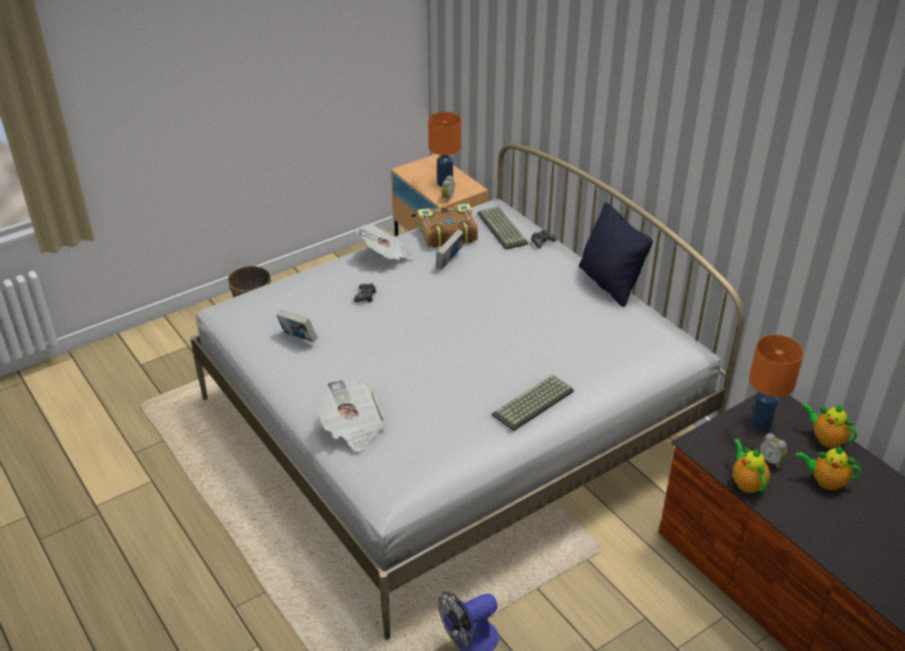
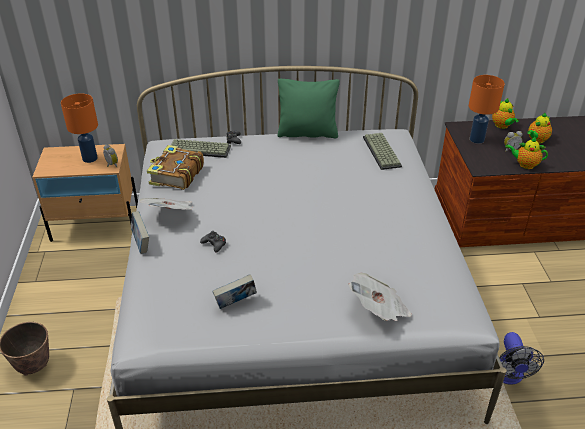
camera: 60 degrees left, 0 degrees up
book [436,229,464,269] -> book moved to [131,211,149,254]
keyboard [492,375,574,431] -> keyboard moved to [363,133,402,170]
black pillow [579,202,653,307] -> green pillow [277,79,340,138]
teapot [801,403,857,448] -> teapot turned 90 degrees counterclockwise [492,98,519,129]

